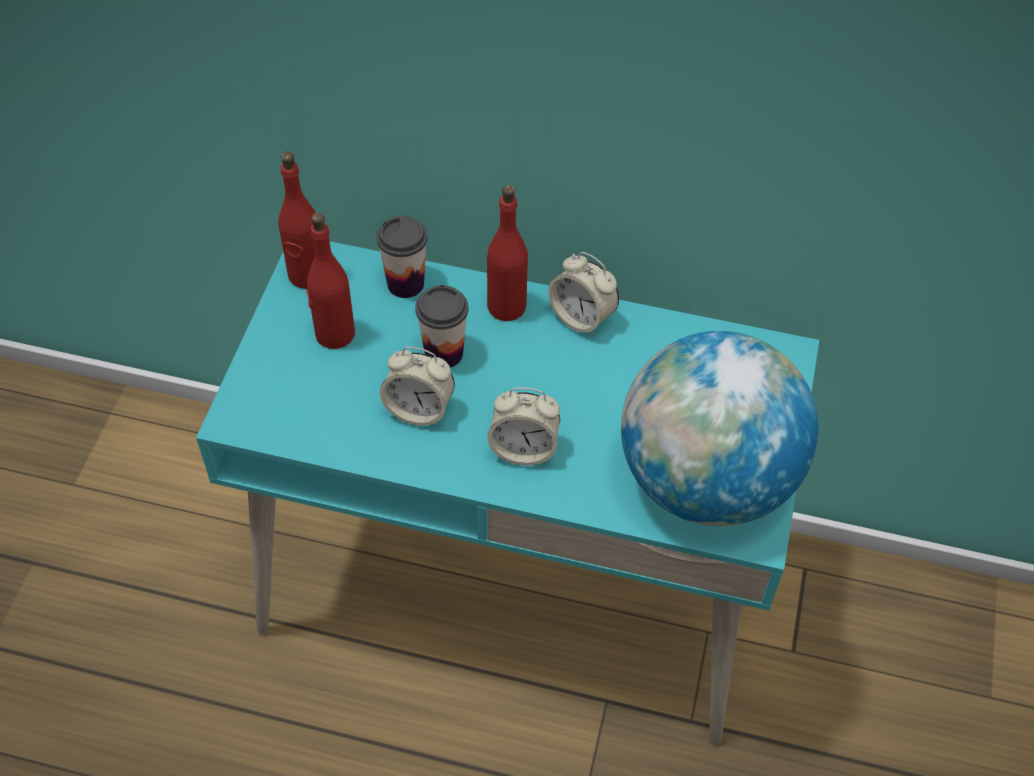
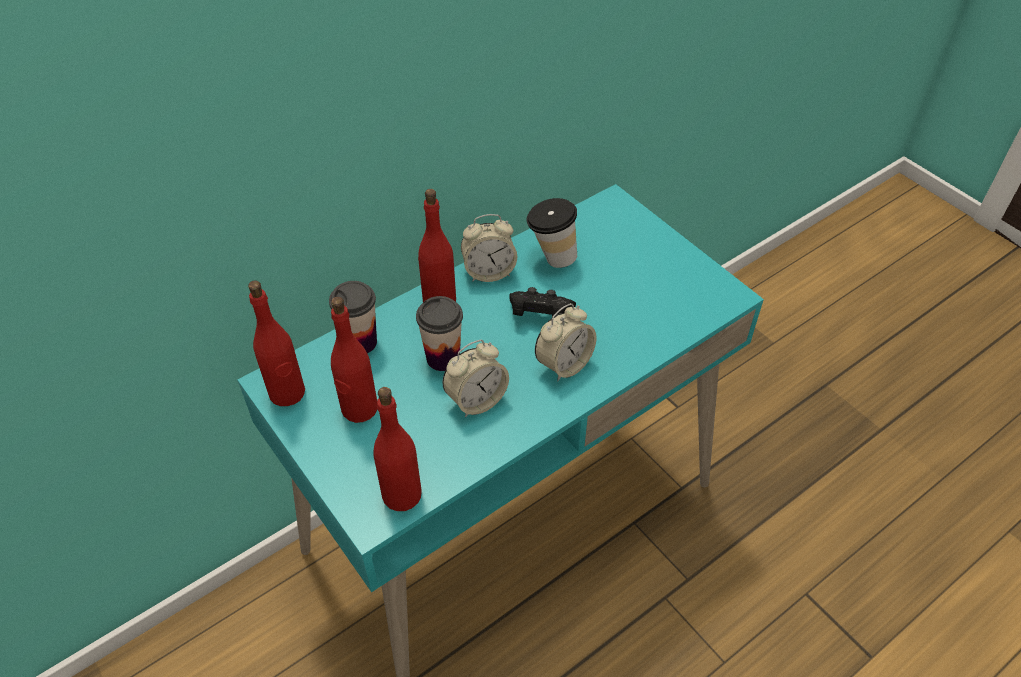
camera: 50 degrees left, 5 degrees down
globe [621,331,818,526] -> none
none -> red bottle [373,387,422,511]
none -> black game controller [509,287,576,317]
none -> cup [527,198,577,268]

